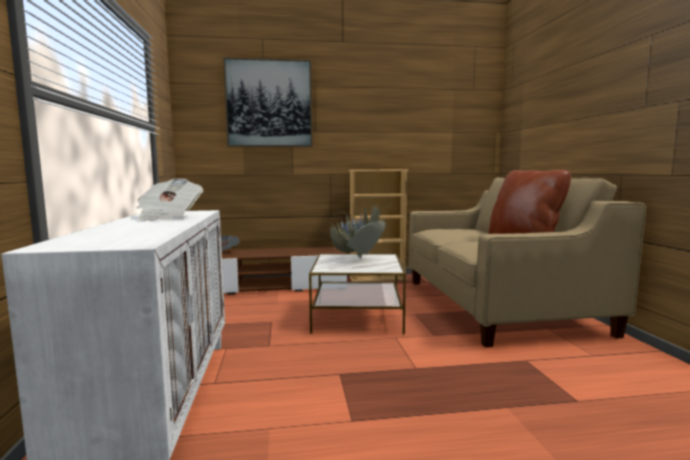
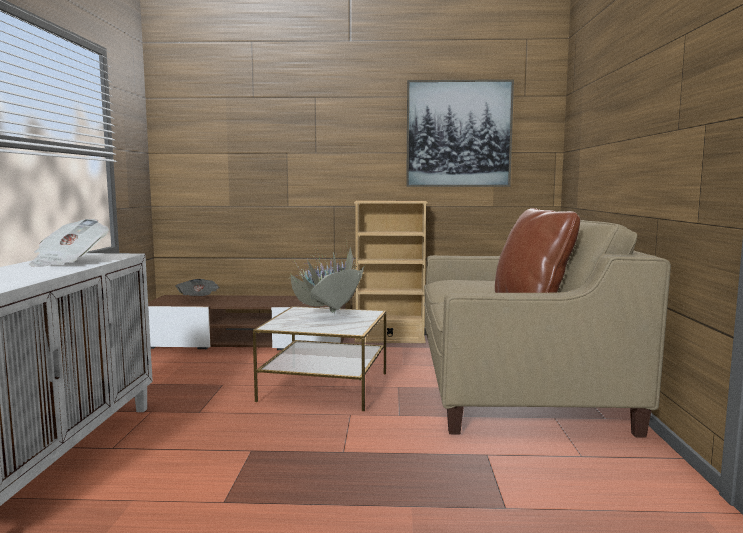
camera: 10 degrees right, 0 degrees up
picture [223,57,313,147] -> picture moved to [406,79,514,187]

